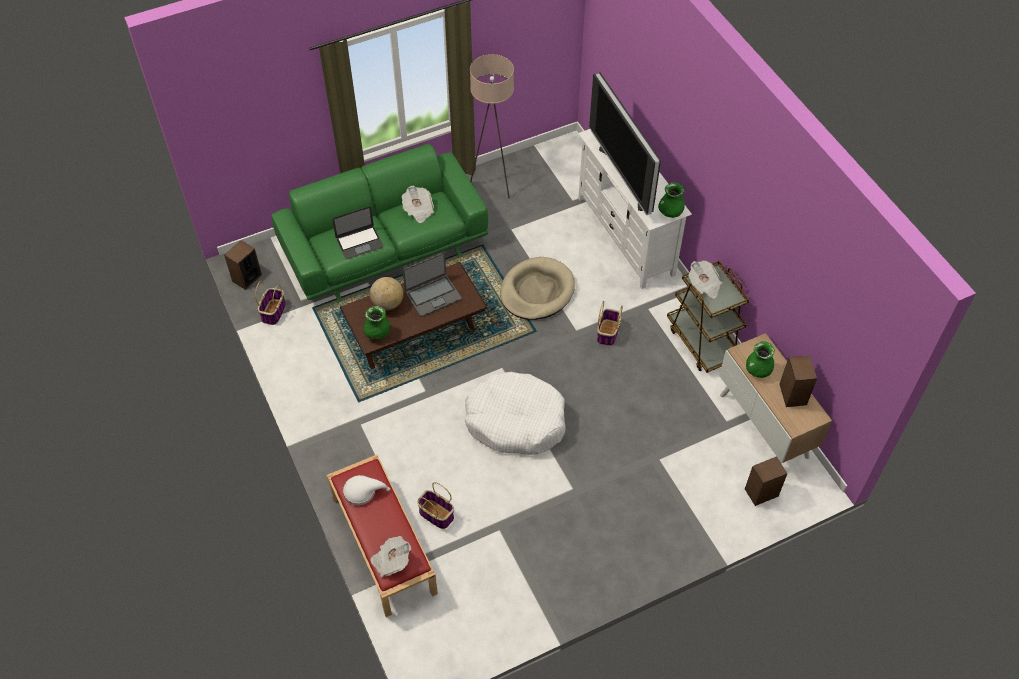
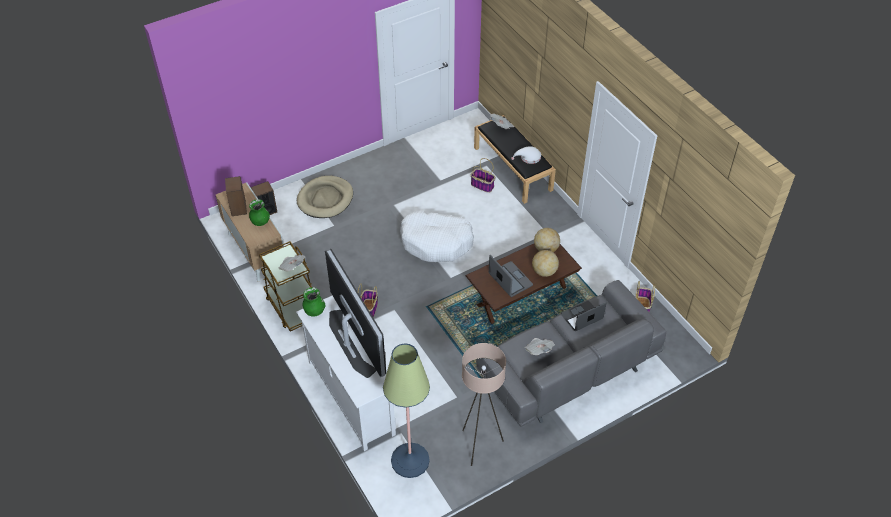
camera: 175 degrees right, 5 degrees down
speaker [224,240,262,290] -> none
green sofa [272,144,488,302] -> grey sofa [476,280,666,427]
red bench [327,455,438,617] -> black bench [474,115,556,204]
green vase [364,306,390,340] -> globe [534,228,560,252]
laptop [403,252,462,317] -> laptop turned 90 degrees clockwise [489,255,533,297]
beige dog bed [500,257,575,320] -> beige dog bed moved to [297,176,353,218]
none -> floor lamp [383,343,430,478]

